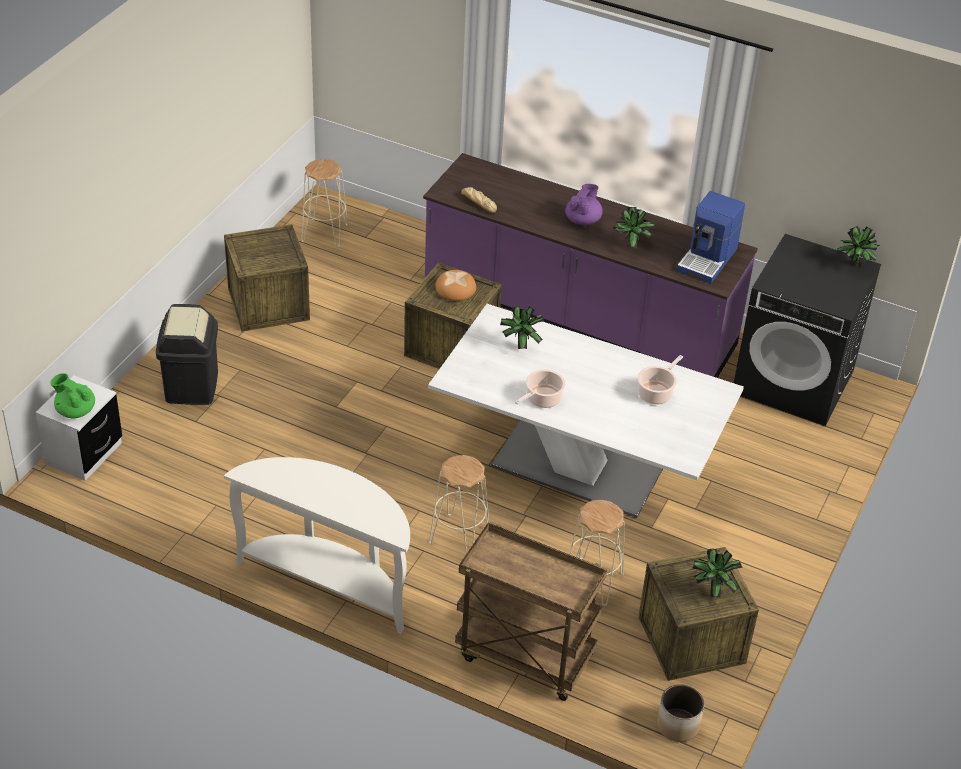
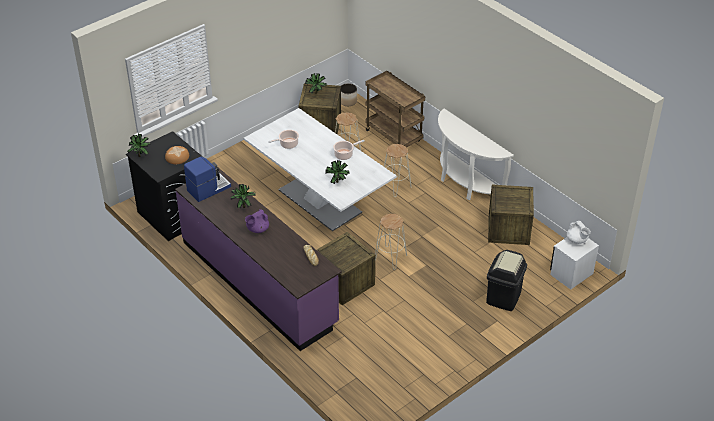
camera: 155 degrees left, 0 degrees up
green teapot [51,373,95,418] -> white teapot [567,221,591,244]
crate [224,224,310,332] -> crate moved to [488,185,534,245]
beige stool [302,159,348,247] -> beige stool moved to [375,214,407,270]
bread [435,270,476,301] -> bread moved to [165,146,189,164]

